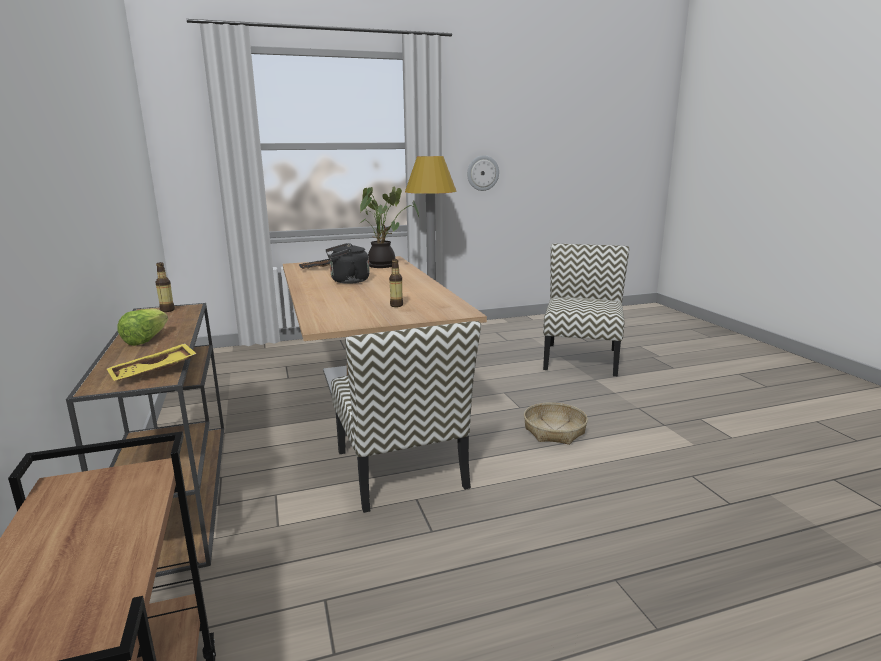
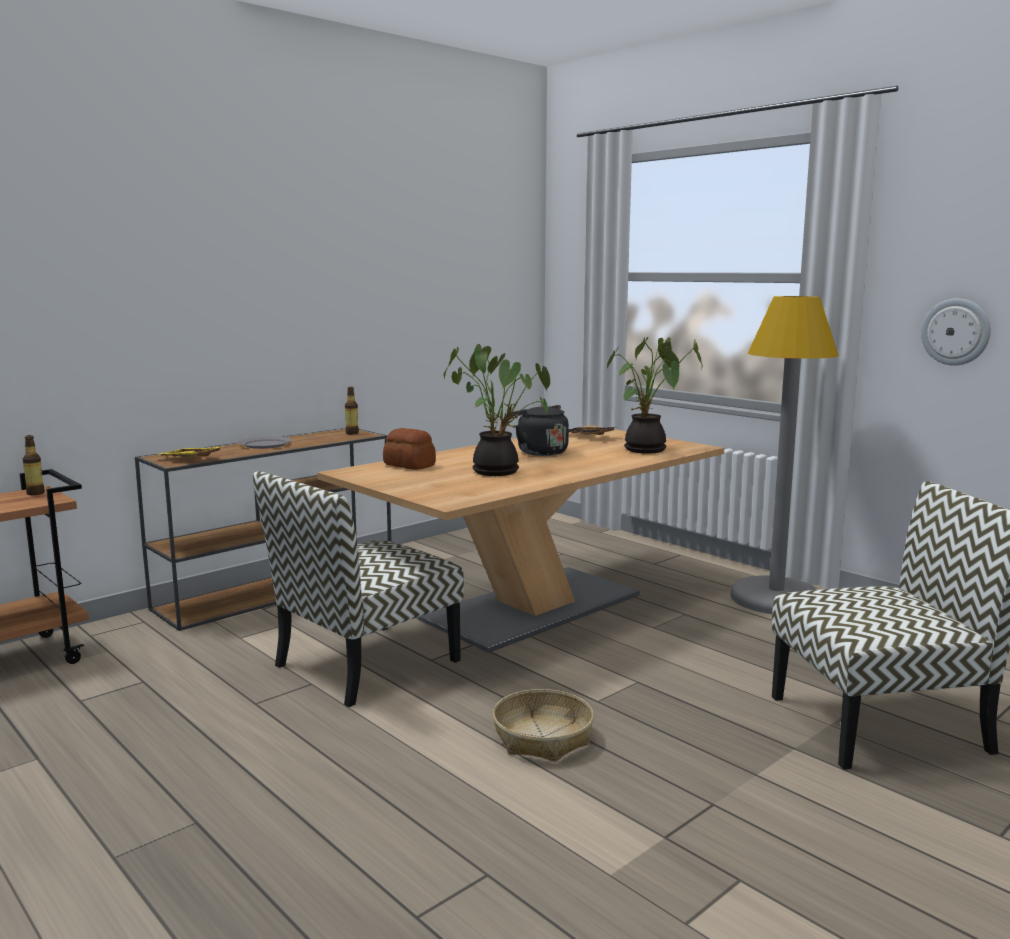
camera: 65 degrees right, 5 degrees down
lettuce [117,308,168,346] -> grey plate [239,436,292,449]
bottle [389,259,403,307] -> bottle moved to [23,435,45,495]
none -> bread [383,428,436,470]
none -> potted plant [443,344,550,476]

